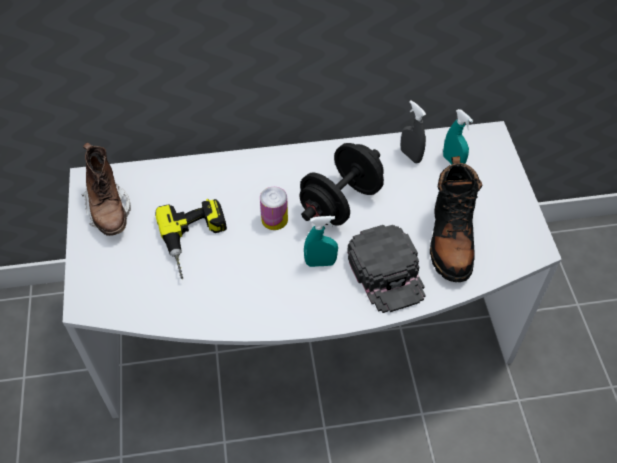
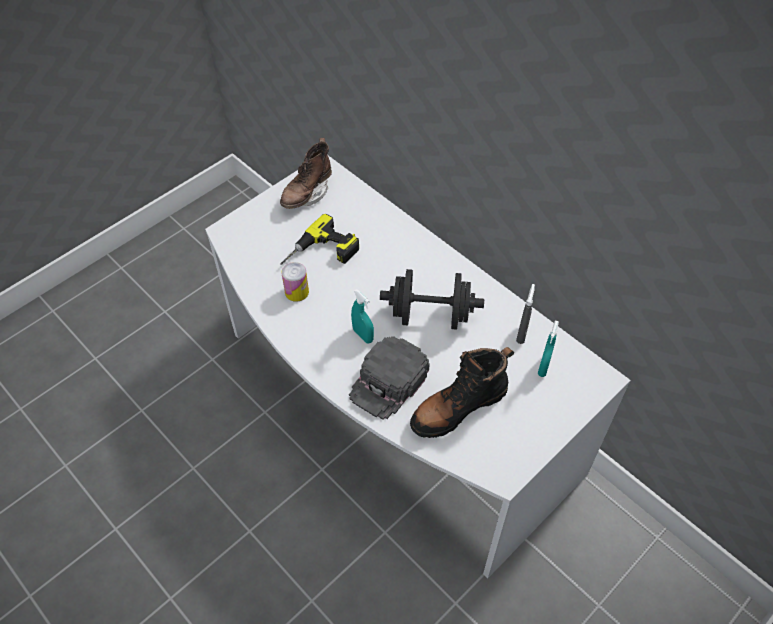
camera: 55 degrees right, 0 degrees up
can [260,187,288,230] -> can moved to [281,262,309,302]

